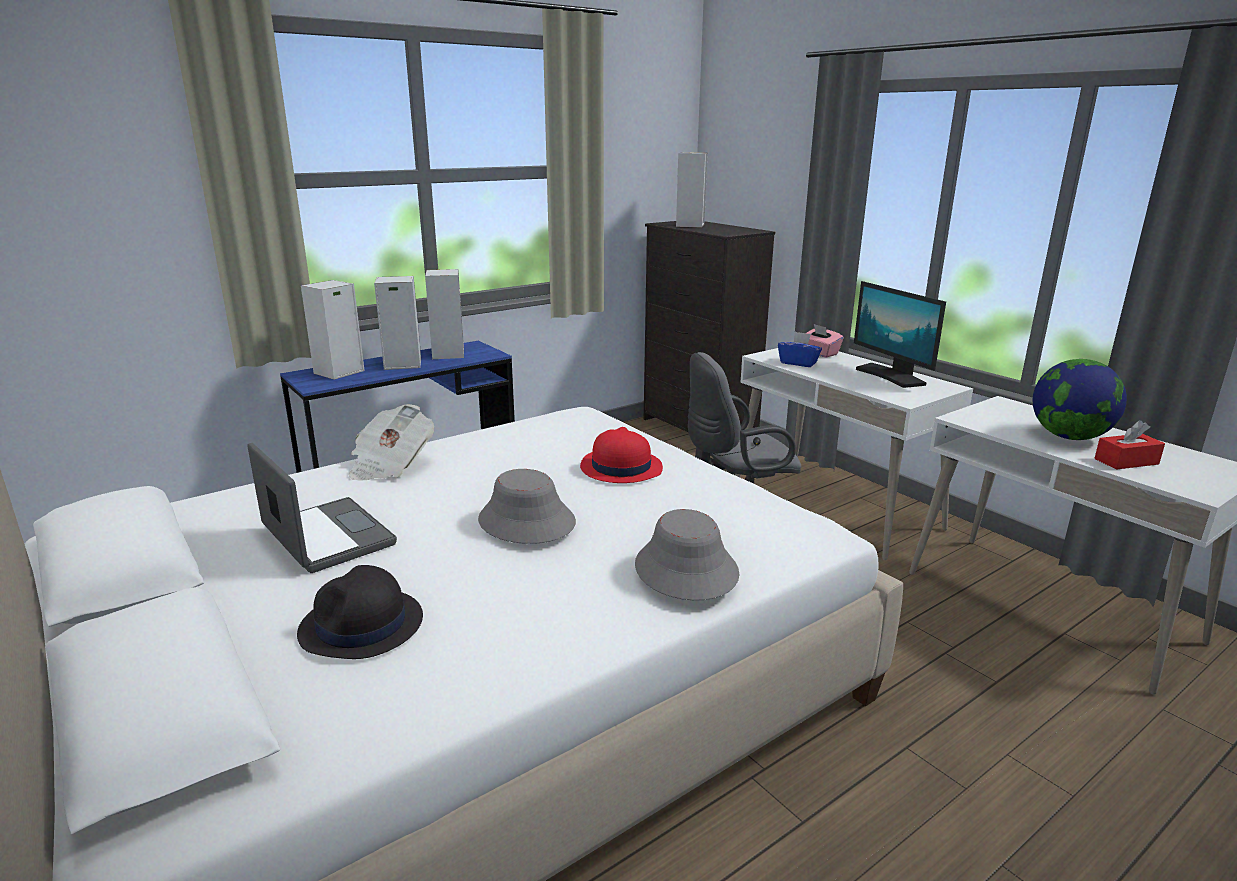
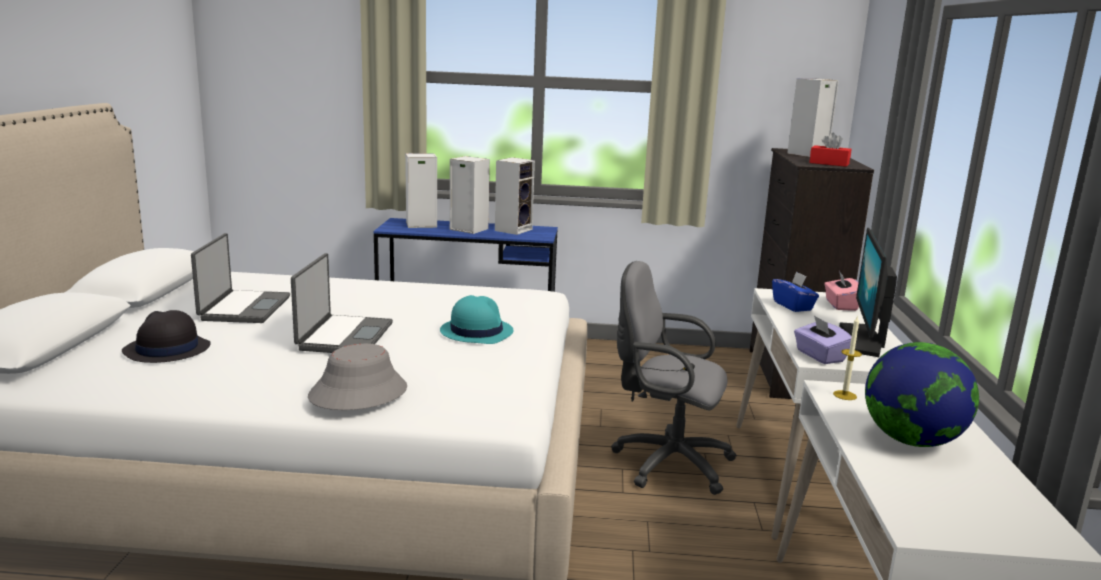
camera: 40 degrees right, 5 degrees down
newspaper [349,404,434,481] -> none
grey hat [478,469,576,544] -> laptop [291,253,393,353]
red hat [580,427,663,483] -> turquoise hat [440,295,513,344]
red tissue box [1094,420,1165,470] -> red tissue box moved to [809,133,851,167]
none -> purple tissue box [794,315,852,364]
none -> candle [833,315,862,400]

